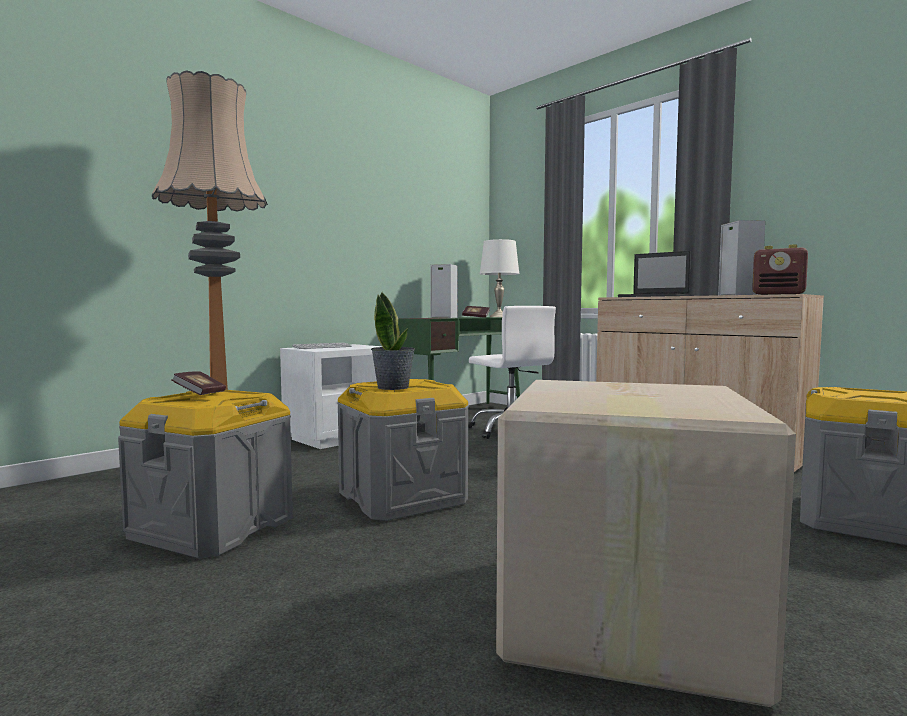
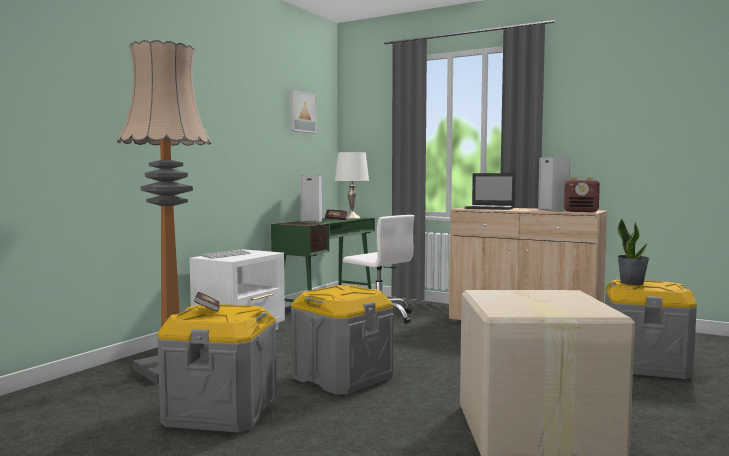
camera: 15 degrees left, 0 degrees up
potted plant [371,292,415,390] -> potted plant moved to [617,219,649,285]
none -> picture [289,90,317,133]

